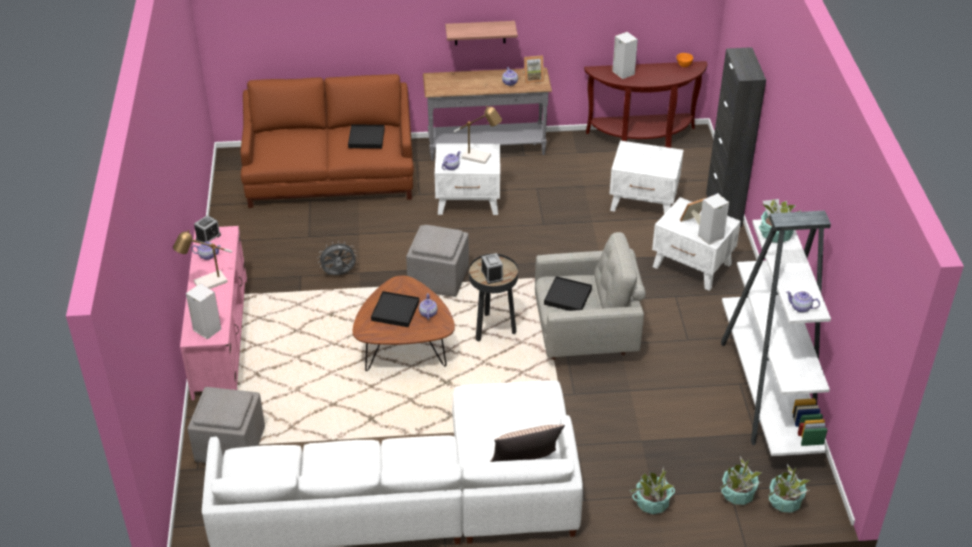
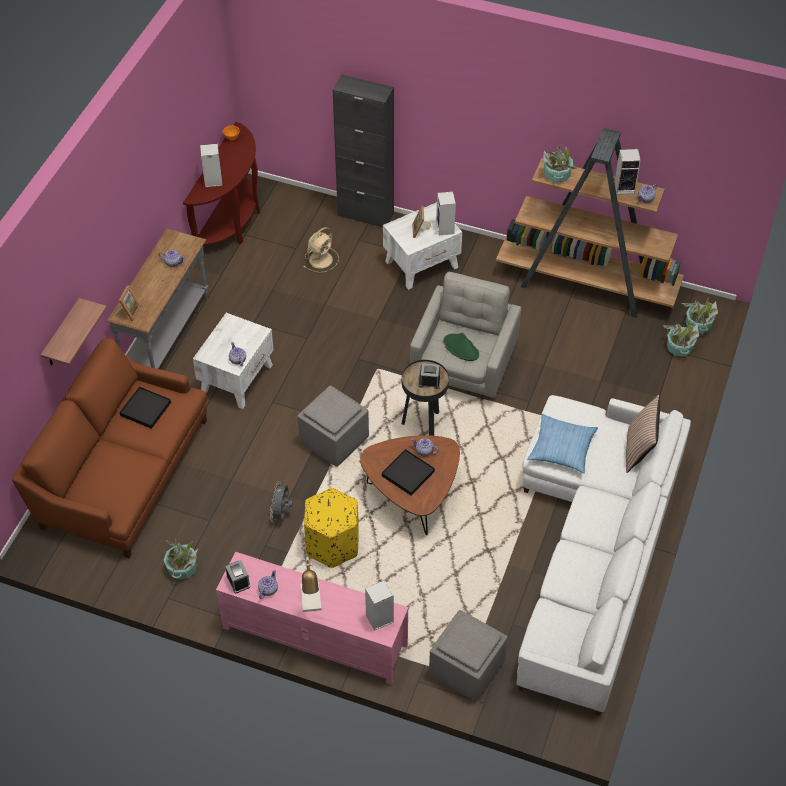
camera: 65 degrees left, 10 degrees up
shelf [445,21,518,45] -> shelf moved to [41,298,107,366]
table lamp [454,106,502,164] -> none
picture frame [523,55,544,84] -> picture frame moved to [115,286,141,321]
black tray [544,276,592,311] -> green hat [443,333,479,361]
white side table [609,141,683,214] -> beige fan [303,227,339,273]
potted plant [630,468,675,514] -> potted plant moved to [164,538,198,579]
white bookcase [721,211,831,456] -> brown bookcase [496,128,684,318]
none -> yellow ottoman [304,488,359,568]
none -> pillow [527,414,598,474]
none -> speaker [614,149,641,195]

